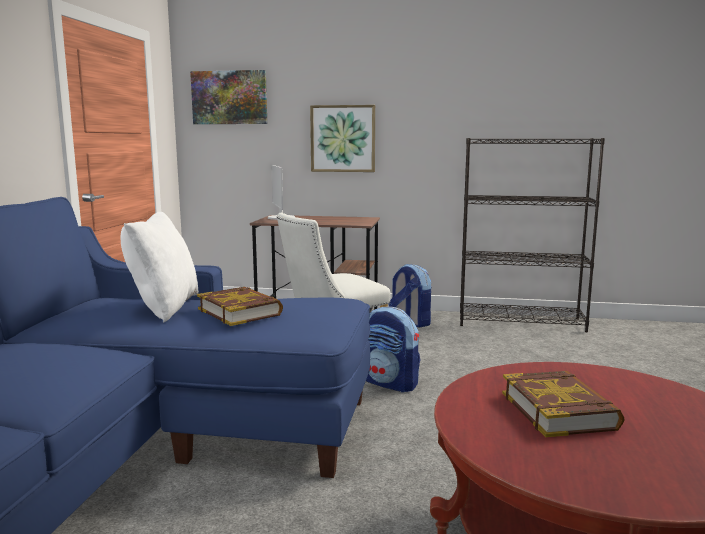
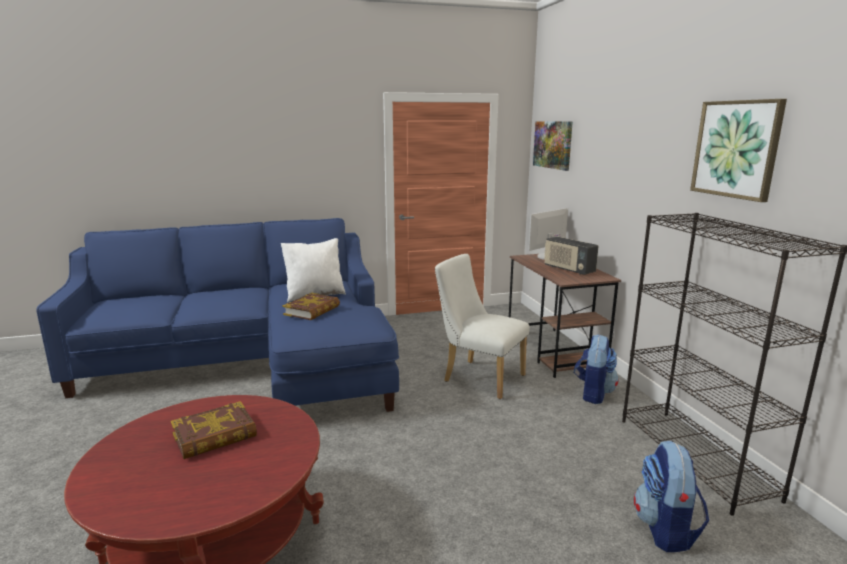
camera: 65 degrees right, 5 degrees up
picture [310,105,375,172] -> picture moved to [690,99,787,202]
backpack [366,307,420,392] -> backpack moved to [634,441,709,552]
none -> radio [544,237,599,275]

